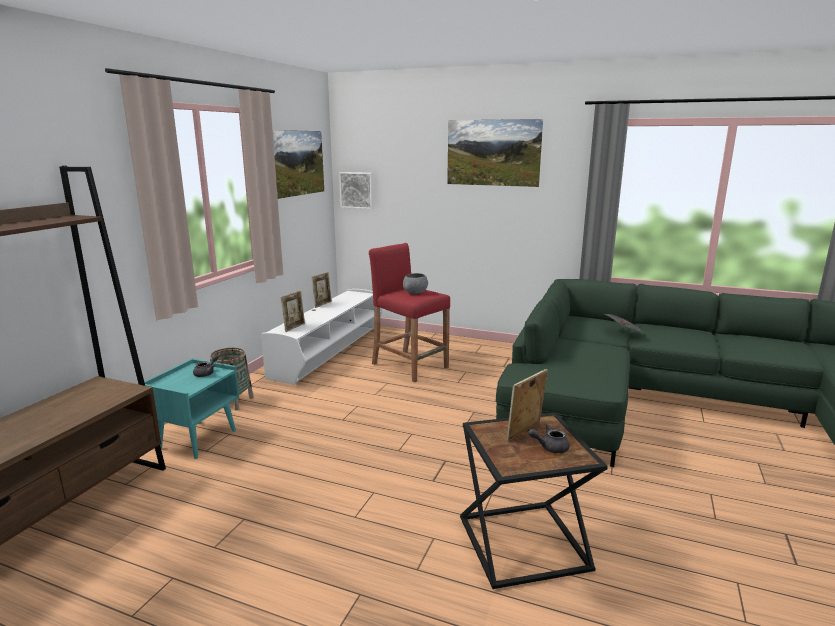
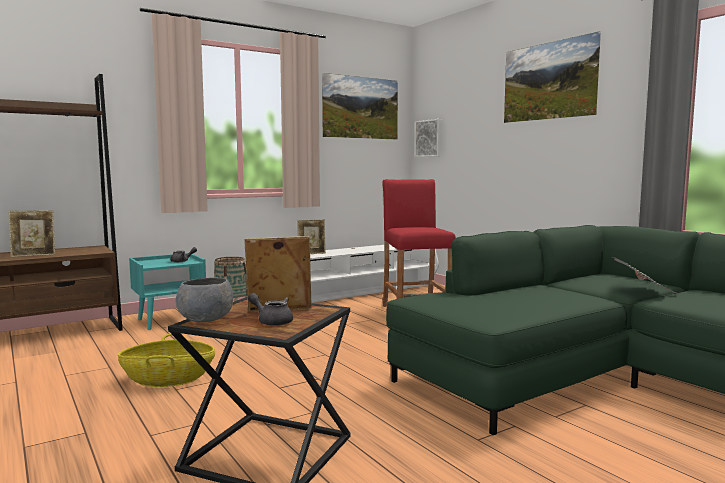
camera: 35 degrees right, 10 degrees down
picture frame [311,272,332,308] -> picture frame moved to [8,210,55,257]
grey bowl [403,273,428,294] -> grey bowl moved to [176,278,233,322]
none -> basket [118,333,215,387]

